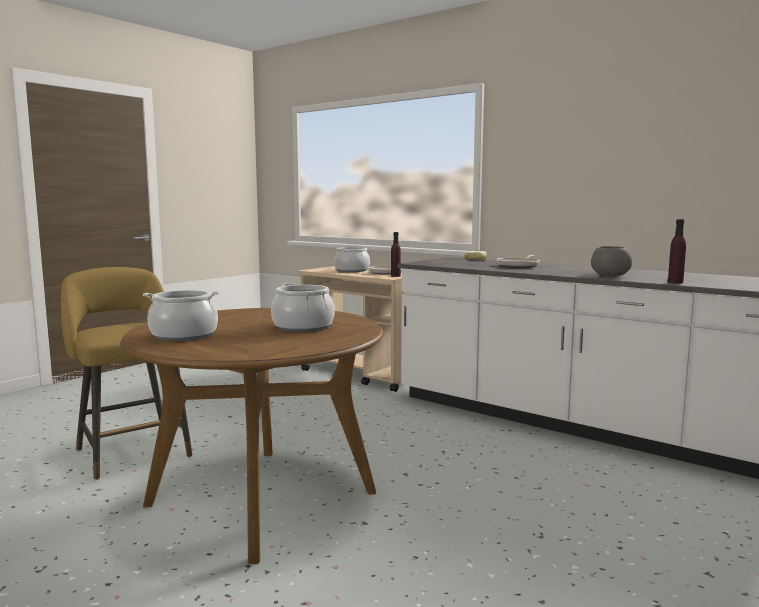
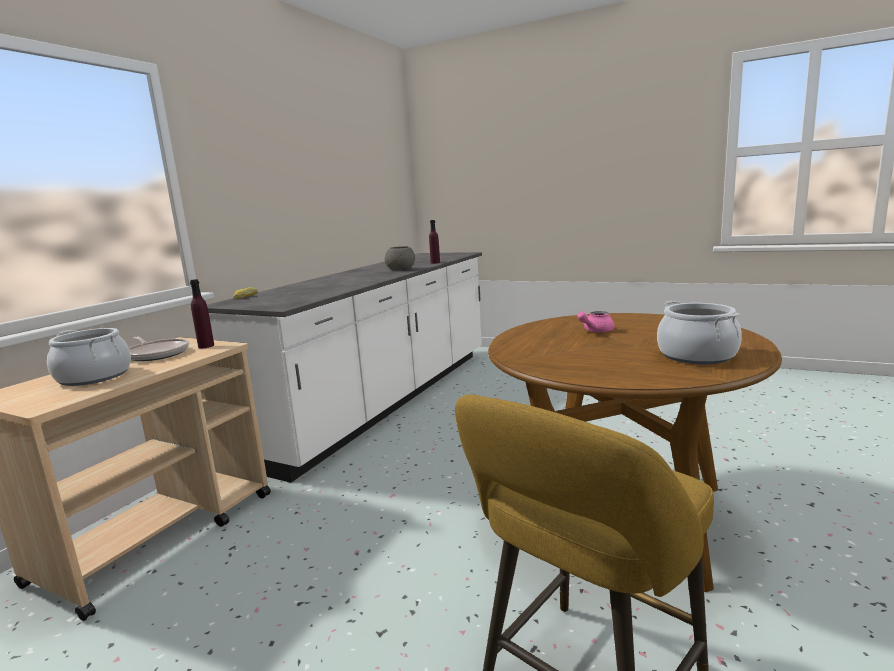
camera: 100 degrees left, 5 degrees up
cooking pot [271,283,335,332] -> pink teapot [577,311,615,333]
frying pan [497,255,540,268] -> none

